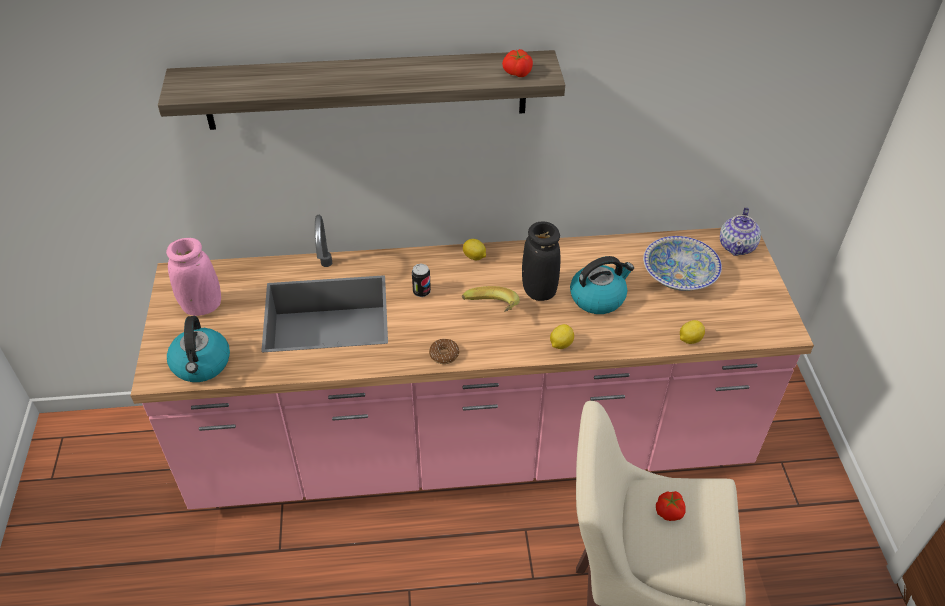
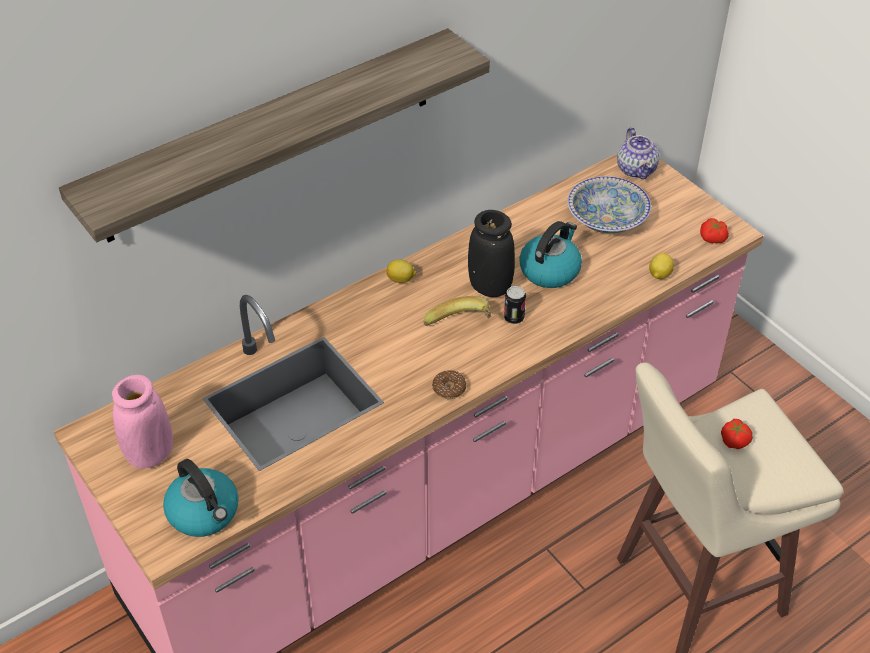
camera: 30 degrees left, 0 degrees up
can [412,264,431,297] -> can moved to [504,286,526,324]
tomato [502,49,533,77] -> tomato moved to [700,218,729,243]
lemon [550,324,574,349] -> none

